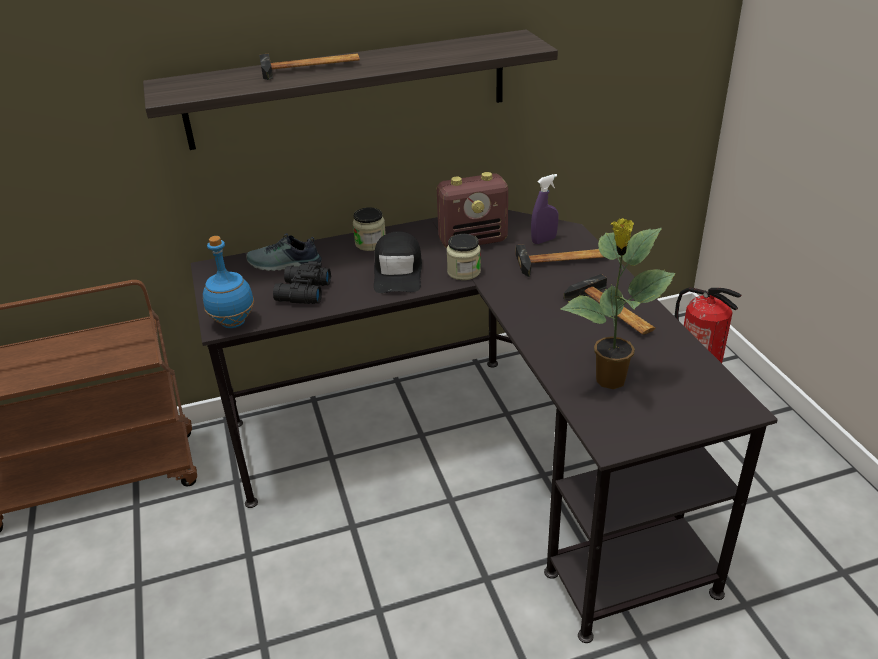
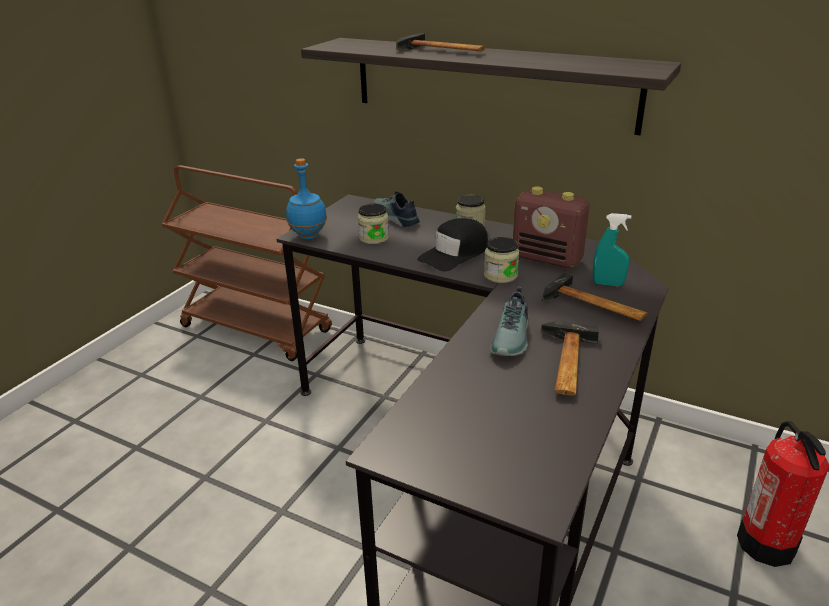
camera: 45 degrees right, 5 degrees down
black binoculars [273,261,331,304] -> jar [358,204,389,244]
purple spray bottle [531,174,558,244] -> turquoise spray bottle [593,213,632,286]
potted plant [561,218,675,389] -> none
none -> shoe [490,286,528,356]

